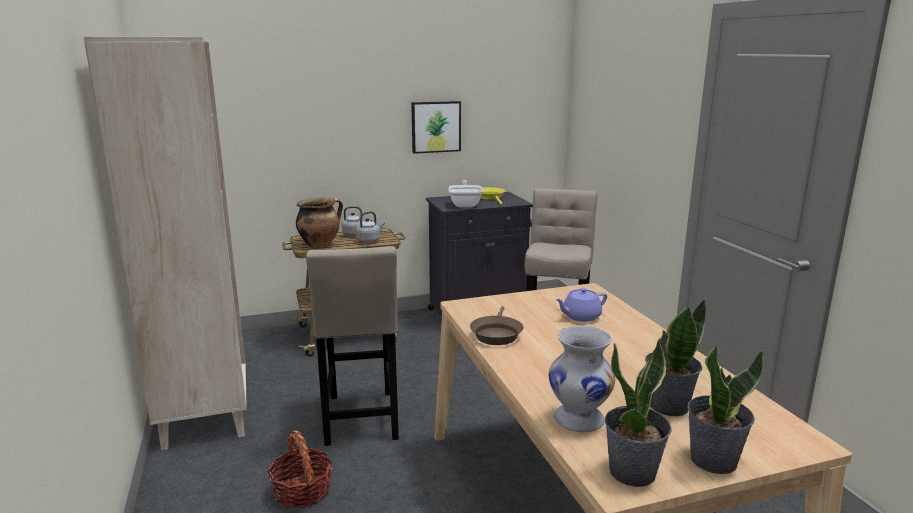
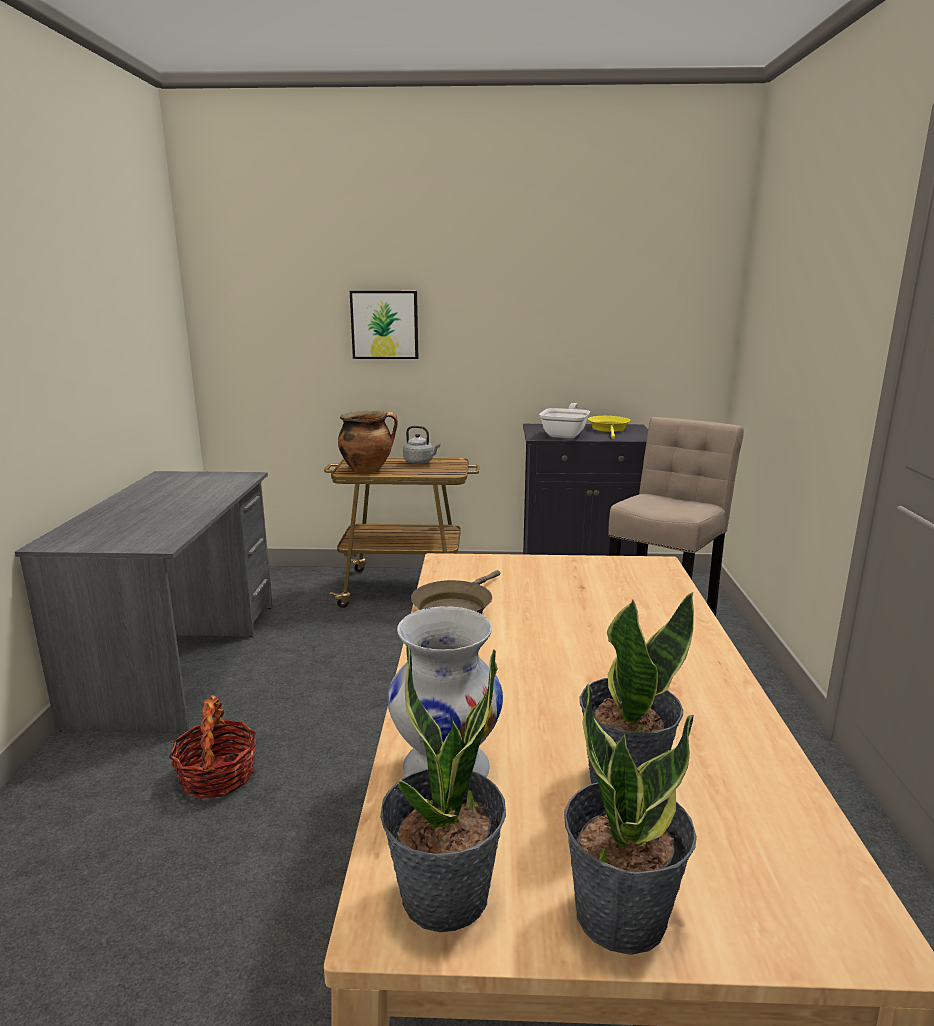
camera: 20 degrees right, 0 degrees up
beige bookcase [84,36,247,451] -> grey desk [15,471,273,733]
beige stool [306,246,399,446] -> none
grey kettle [355,211,385,243] -> none
picture [411,101,461,154] -> picture moved to [350,291,418,359]
purple teapot [555,288,607,322] -> none

